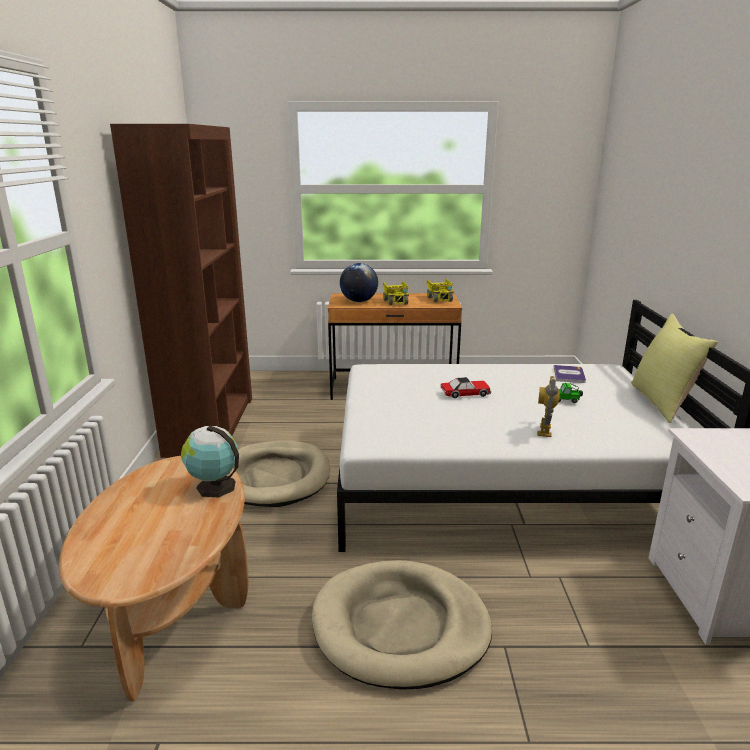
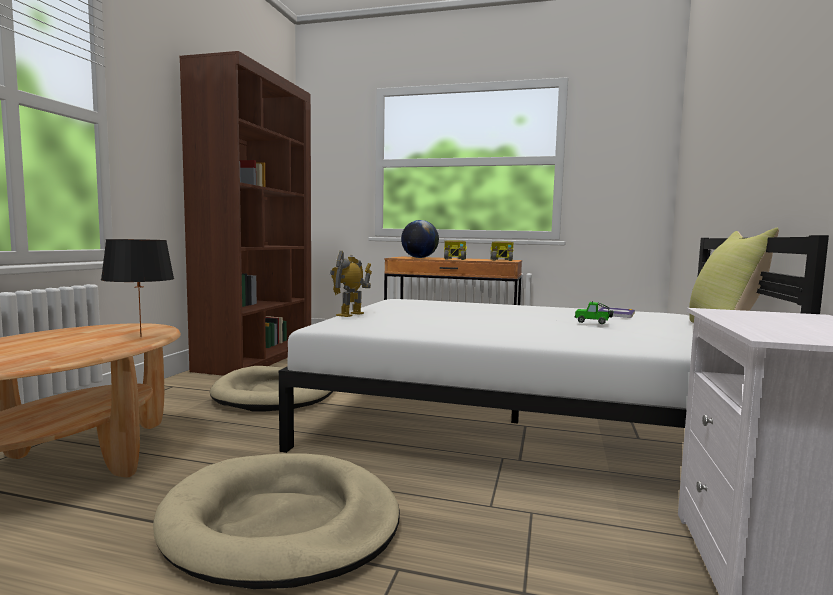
camera: 15 degrees right, 15 degrees down
globe [181,426,239,497] -> black table lamp [101,239,174,337]
toy car [440,377,491,398] -> none
toy robot [537,376,560,437] -> toy robot moved to [330,251,372,317]

